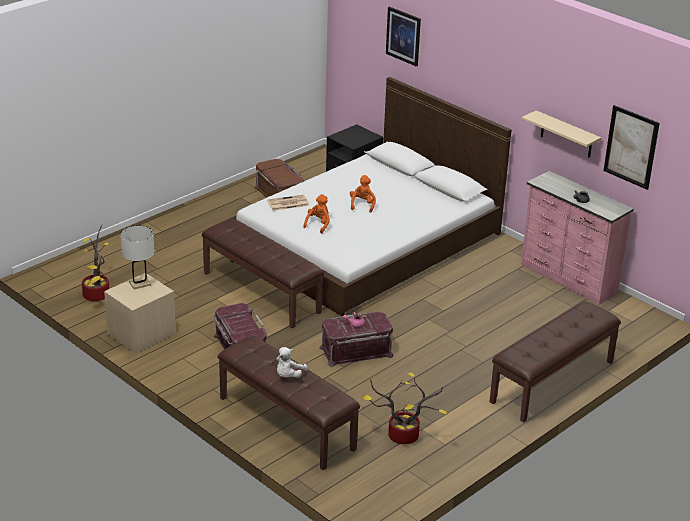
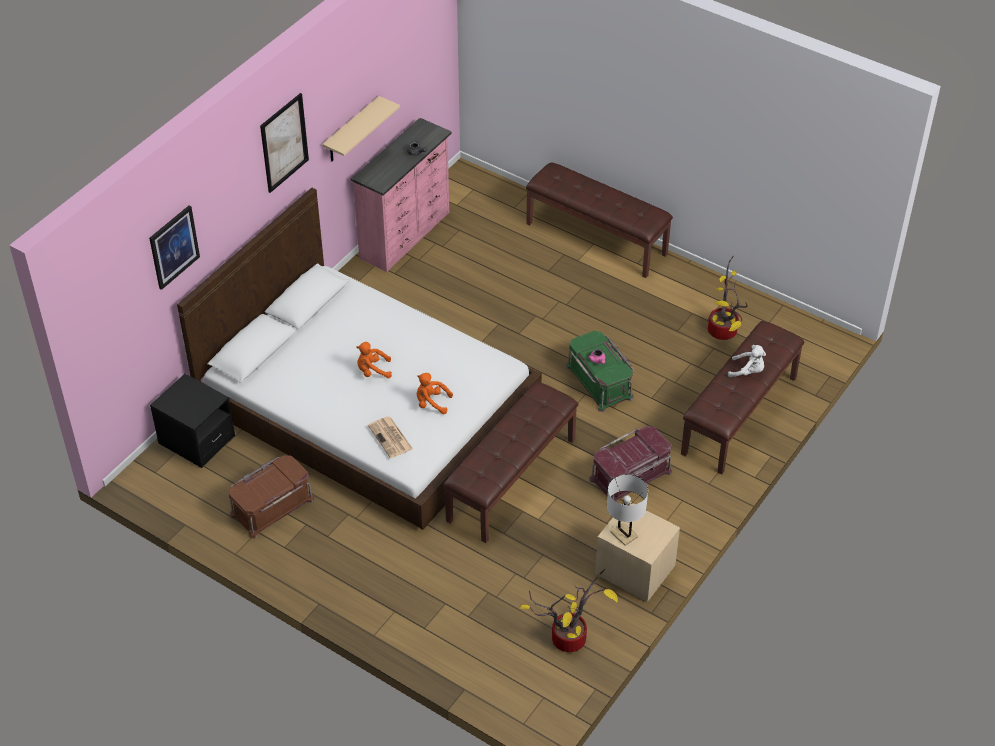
camera: 100 degrees left, 15 degrees up
red storage box [319,312,394,367] -> green storage box [566,331,634,412]
picture [603,105,660,190] -> picture moved to [260,93,309,193]

